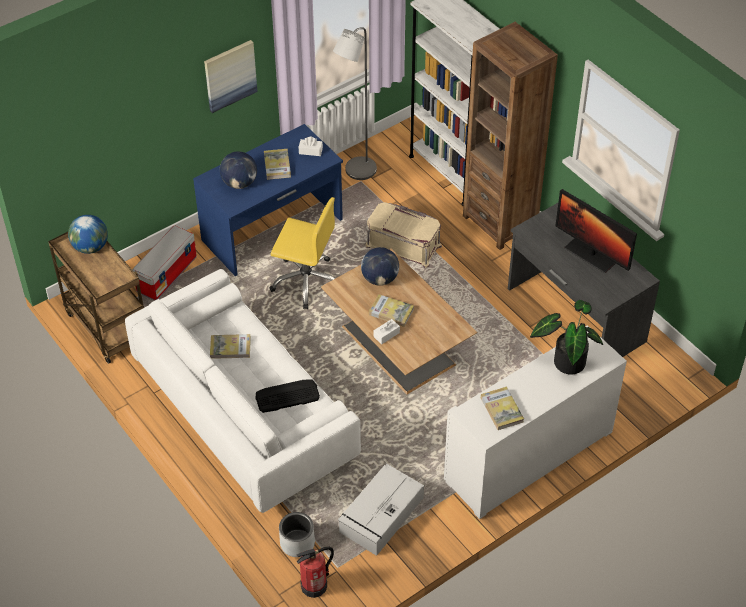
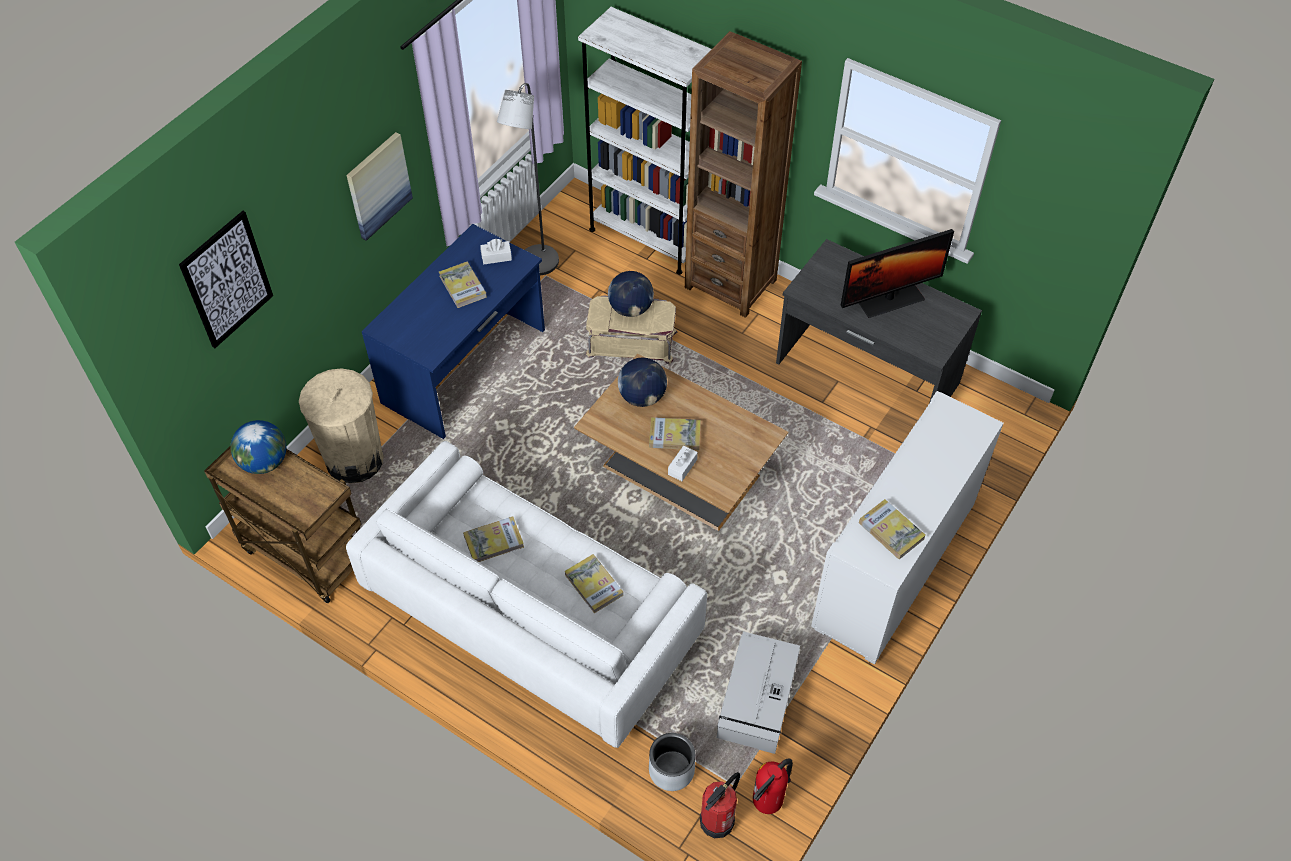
camera: 20 degrees left, 5 degrees up
storage box [132,226,197,301] -> beige trash can [299,368,384,484]
globe [220,151,257,189] -> globe moved to [608,271,654,317]
keyboard [255,380,320,413] -> book [564,554,623,613]
yellow office chair [269,197,335,309] -> none
potted plant [530,300,603,375] -> none
monitor [555,189,637,273] -> monitor turned 45 degrees counterclockwise [841,229,954,318]
none -> picture [179,211,273,348]
none -> fire extinguisher [753,759,793,814]

